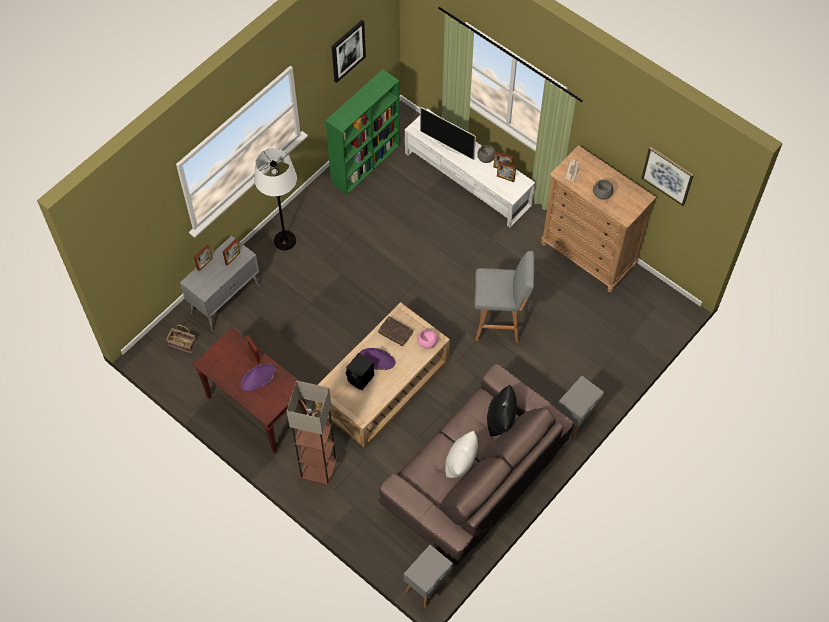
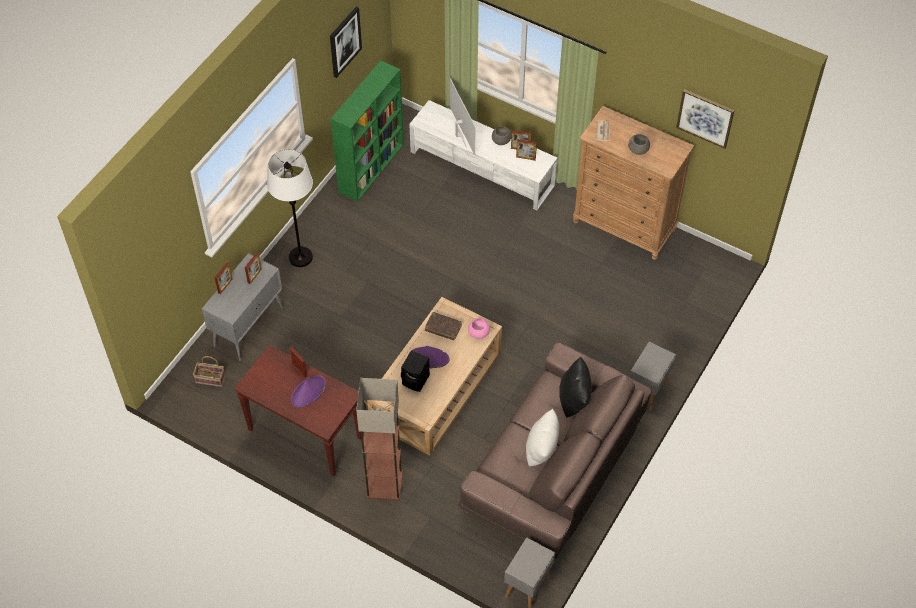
camera: 10 degrees left, 5 degrees down
television [420,107,476,160] -> television turned 135 degrees counterclockwise [449,78,476,155]
grey stool [474,251,534,343] -> none

